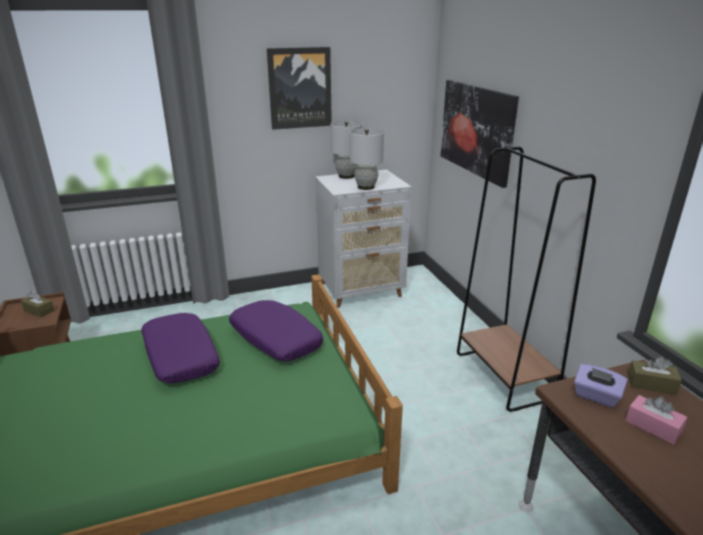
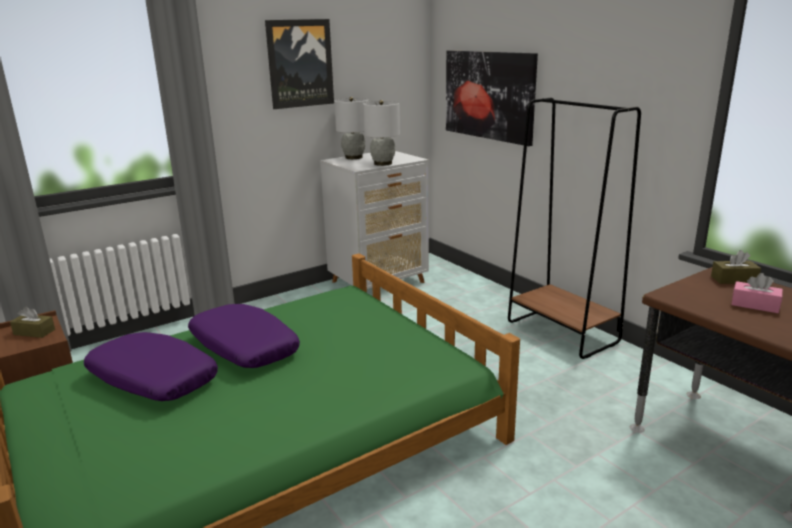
camera: 15 degrees left, 5 degrees down
purple pillow [229,300,323,361] -> purple pillow moved to [84,332,218,401]
purple tissue box [574,364,628,408] -> none

